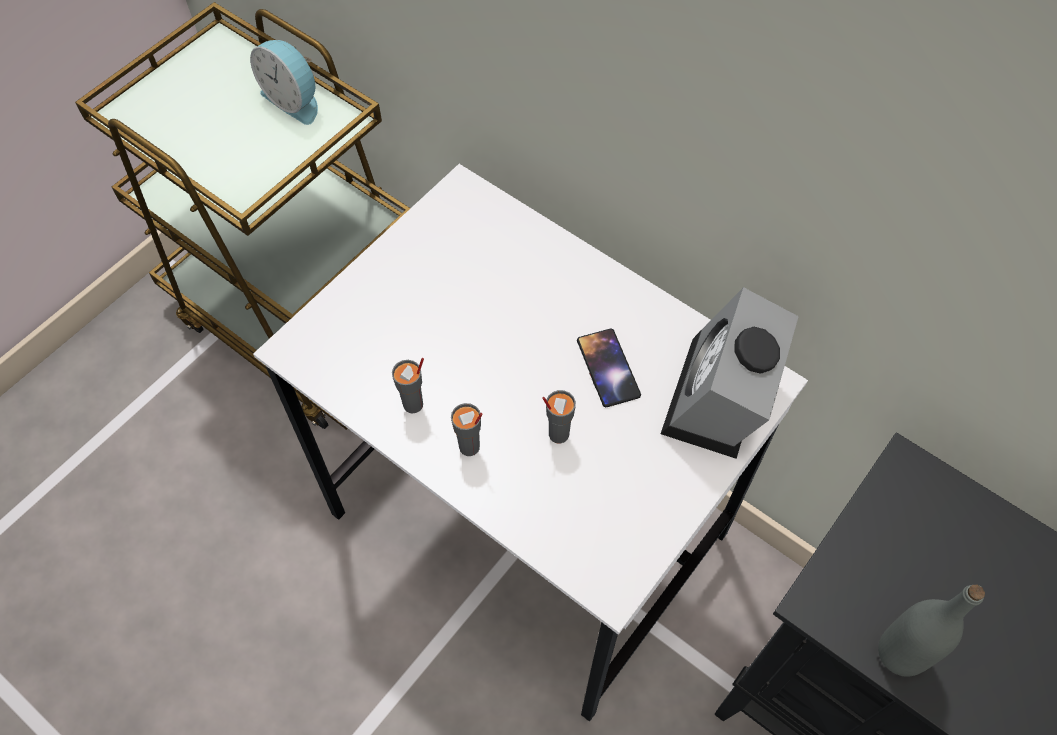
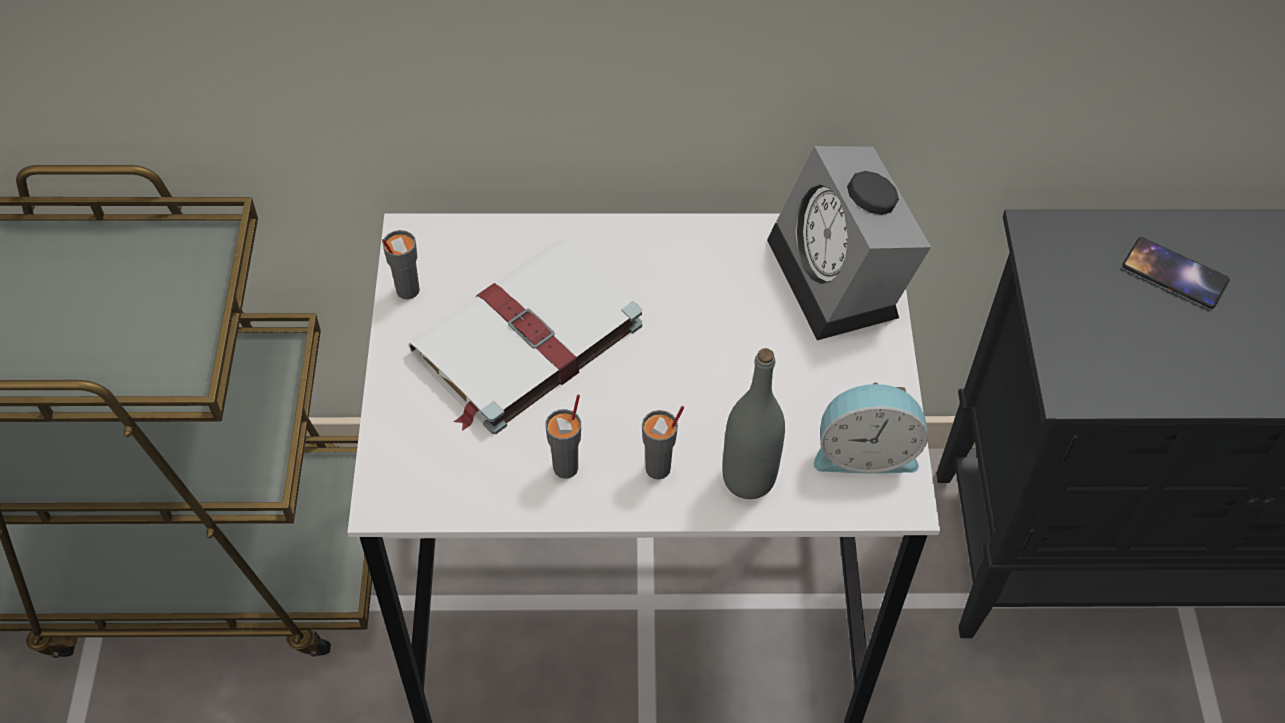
camera: 40 degrees left, 5 degrees down
alarm clock [250,40,318,125] -> alarm clock moved to [814,382,928,474]
grey cup [542,390,576,443] -> grey cup moved to [382,230,420,300]
phone [577,329,641,407] -> phone moved to [1122,237,1230,309]
grey bottle [878,584,985,677] -> grey bottle moved to [723,348,785,499]
none -> white book [408,240,642,434]

